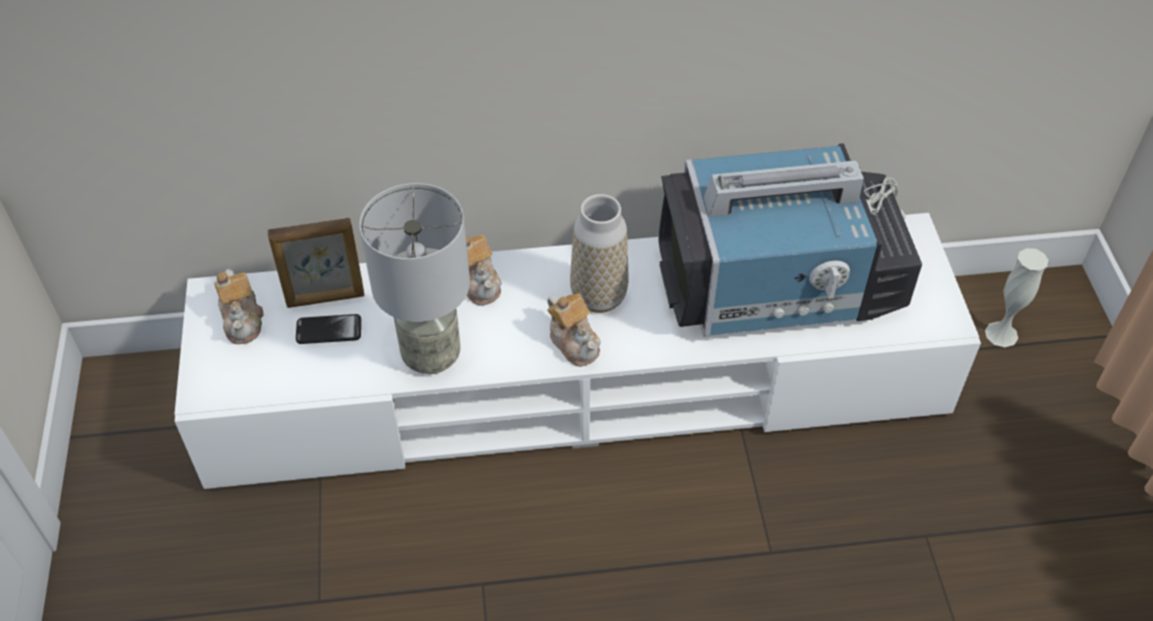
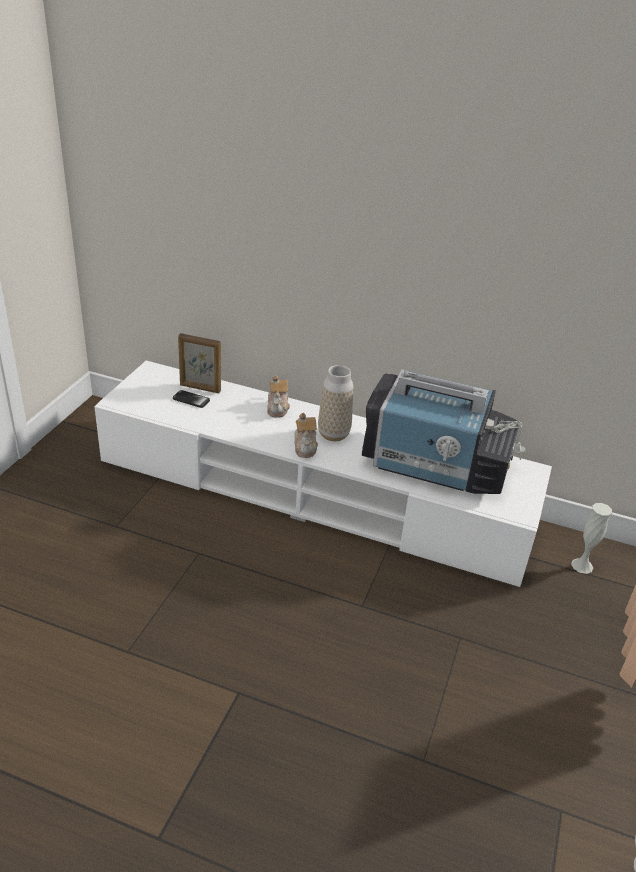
camera: 25 degrees right, 15 degrees down
teapot [214,269,264,344] -> none
grey table lamp [359,183,470,374] -> none

